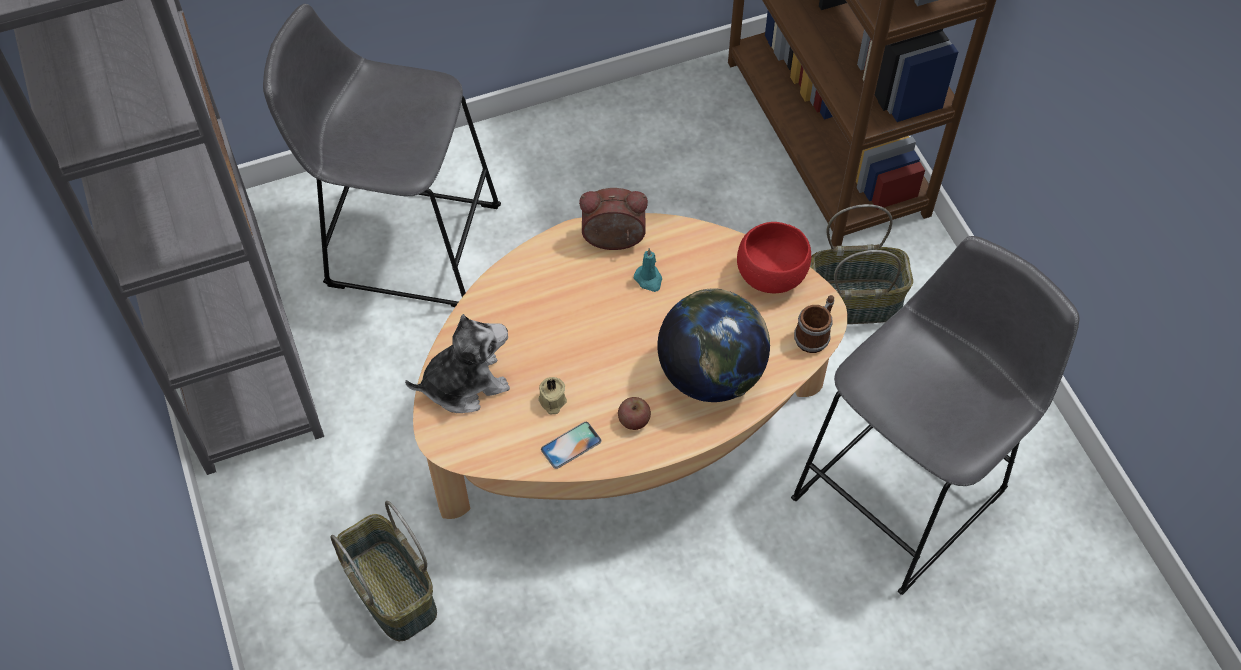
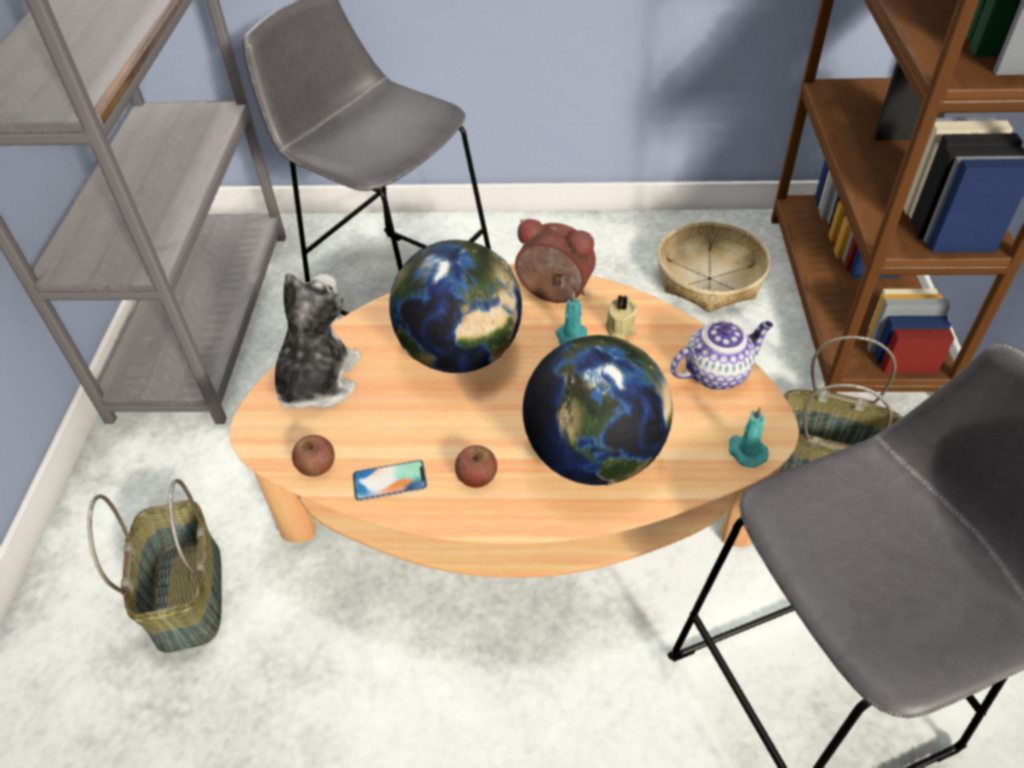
camera: 25 degrees right, 10 degrees down
plush toy [405,314,510,413] -> plush toy turned 75 degrees counterclockwise [275,273,361,409]
beige candle [538,377,567,414] -> beige candle moved to [605,295,637,339]
red bowl [737,222,811,294] -> teapot [670,320,773,390]
mug [794,295,834,353] -> turquoise candle [729,407,769,468]
none -> apple [292,435,335,477]
none -> globe [390,240,522,373]
none -> basket [657,222,770,313]

